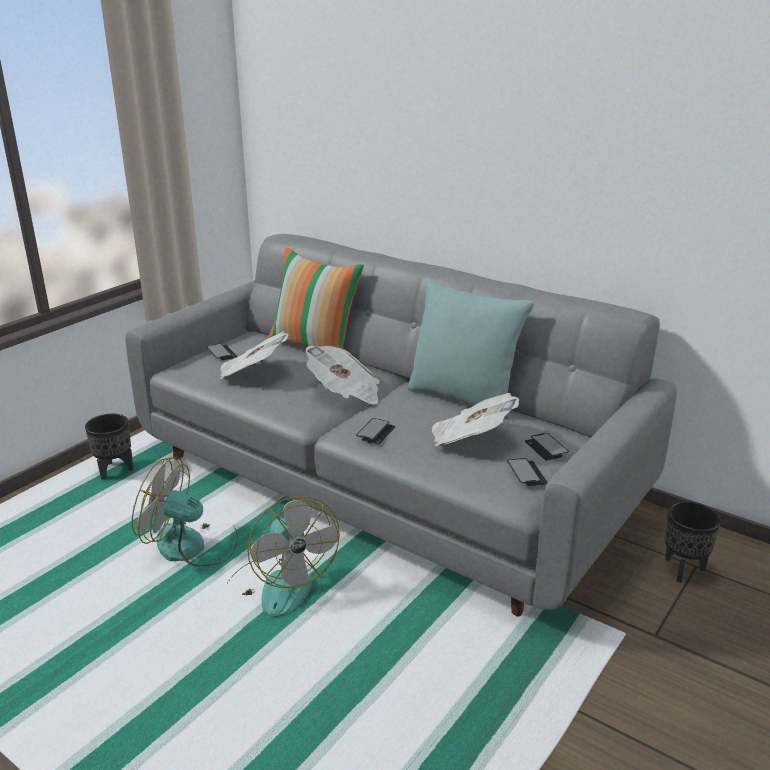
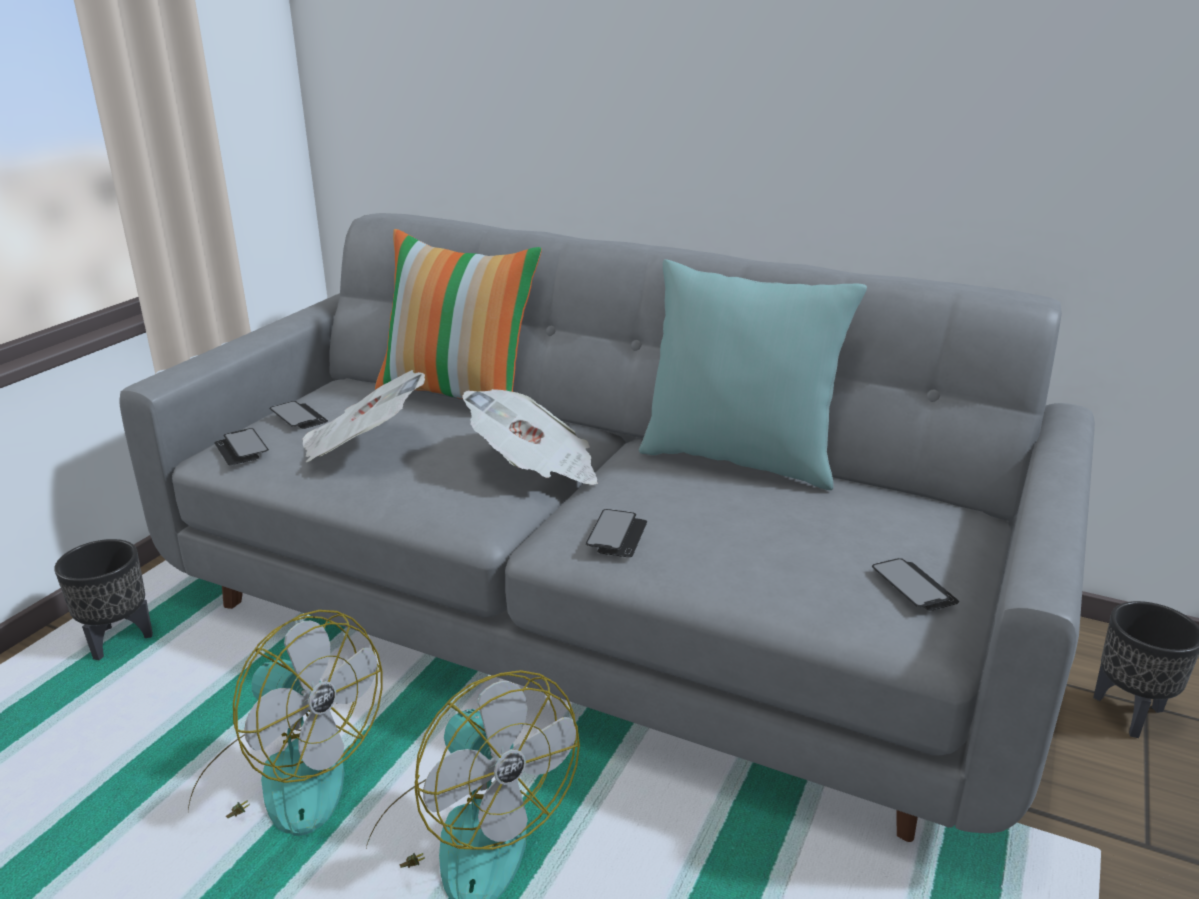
camera: 10 degrees left, 0 degrees up
fan [132,457,238,567] -> fan turned 150 degrees counterclockwise [188,610,383,836]
newspaper [432,393,519,446] -> none
phone [525,433,569,461] -> phone moved to [214,428,269,465]

